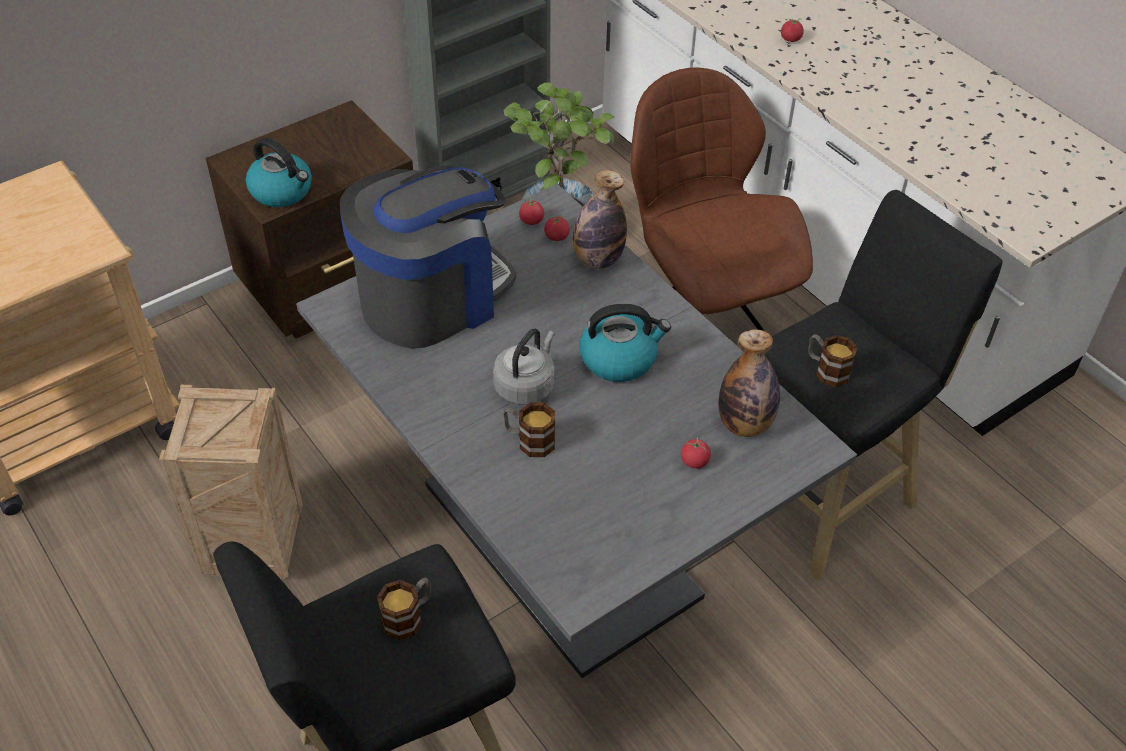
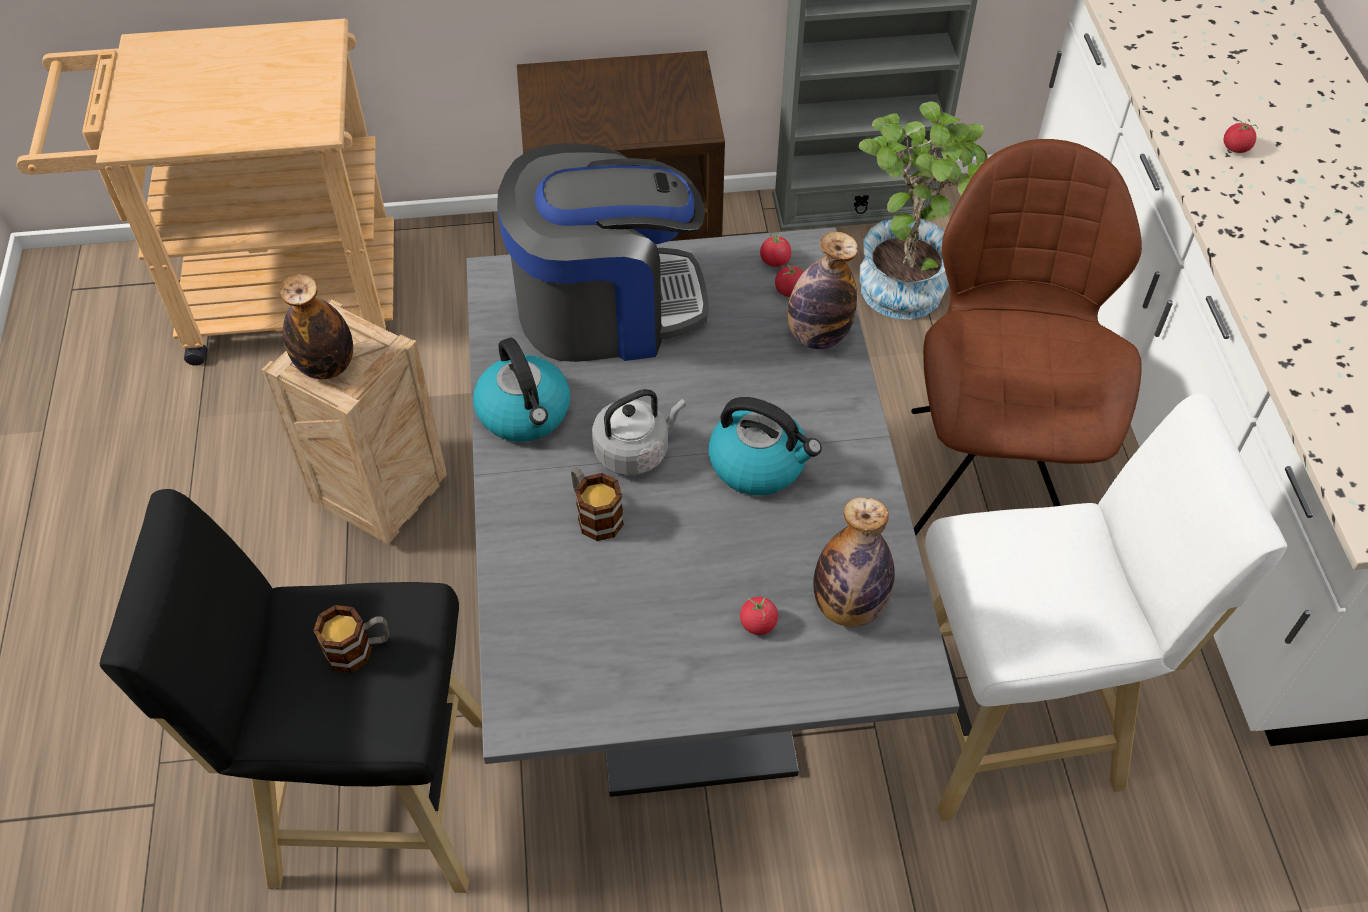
camera: 30 degrees right, 5 degrees up
kettle [246,138,312,207] -> kettle moved to [473,338,570,442]
black stool [765,190,1003,581] -> white stool [925,394,1287,821]
mug [808,334,858,387] -> none
none -> bottle [280,274,353,379]

